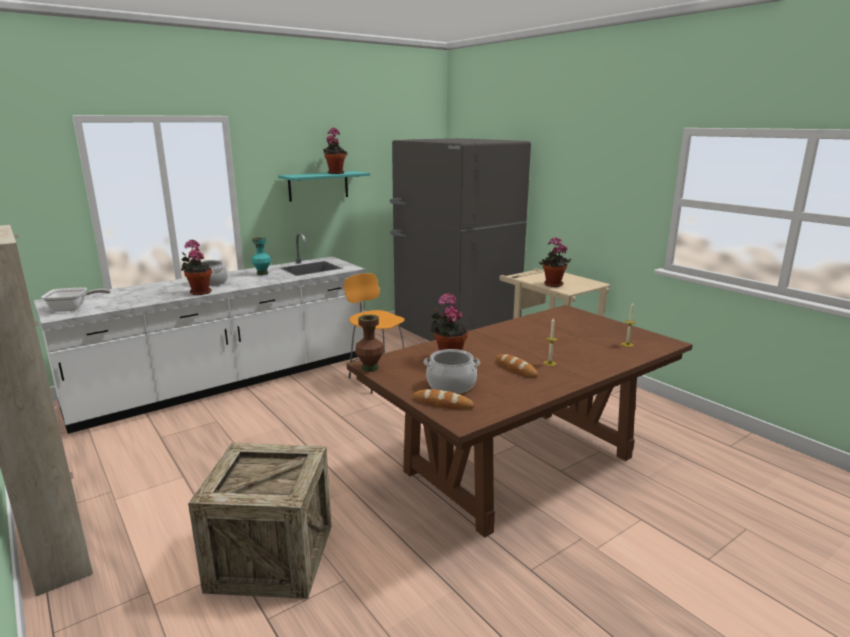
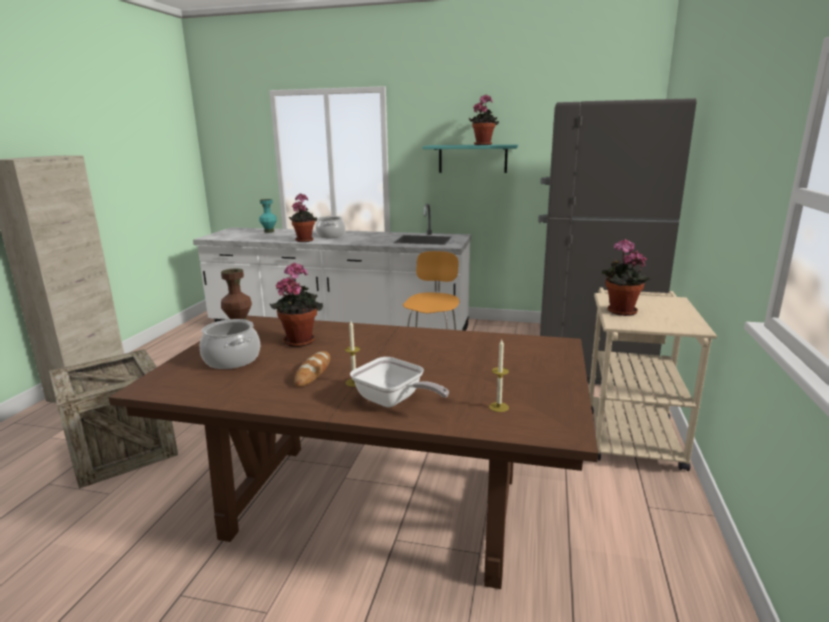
camera: 50 degrees right, 0 degrees up
frying pan [42,287,111,312] -> frying pan moved to [350,357,449,407]
turquoise vase [252,237,271,275] -> turquoise vase moved to [259,199,277,233]
bread [413,389,475,409] -> none

